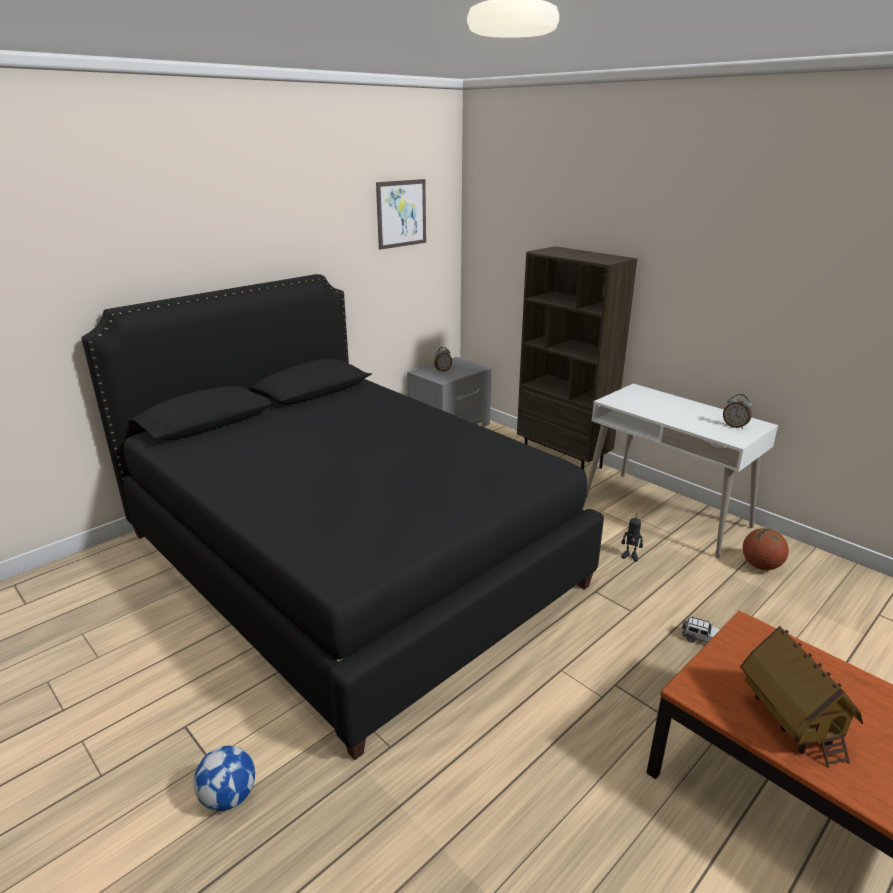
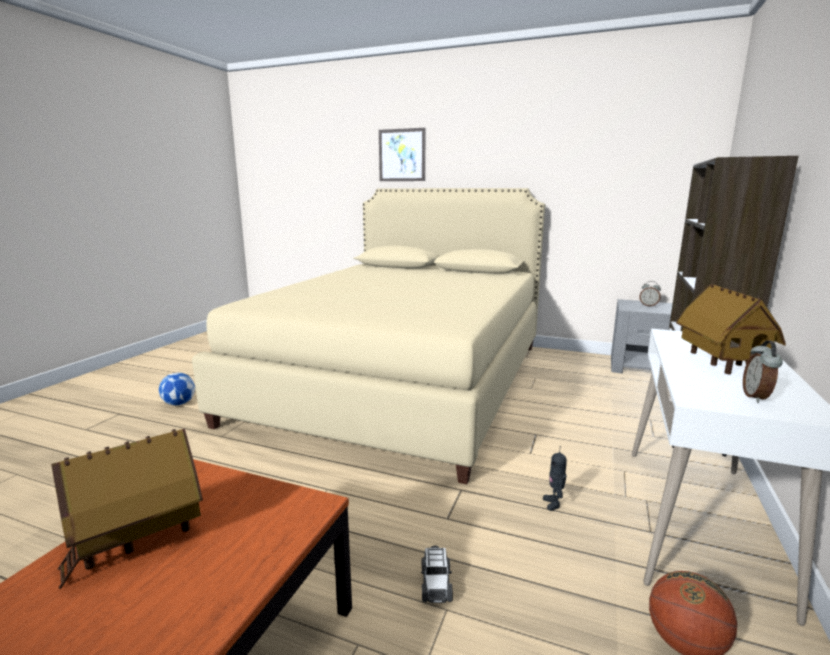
camera: 65 degrees right, 10 degrees down
black bed [81,274,604,760] -> beige bed [192,188,545,484]
picture [376,179,426,250] -> picture moved to [379,128,425,181]
none -> toy house [676,284,786,374]

